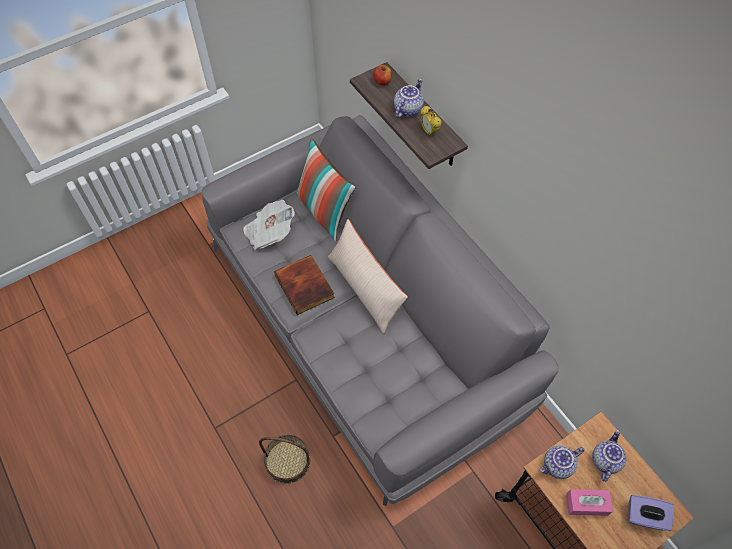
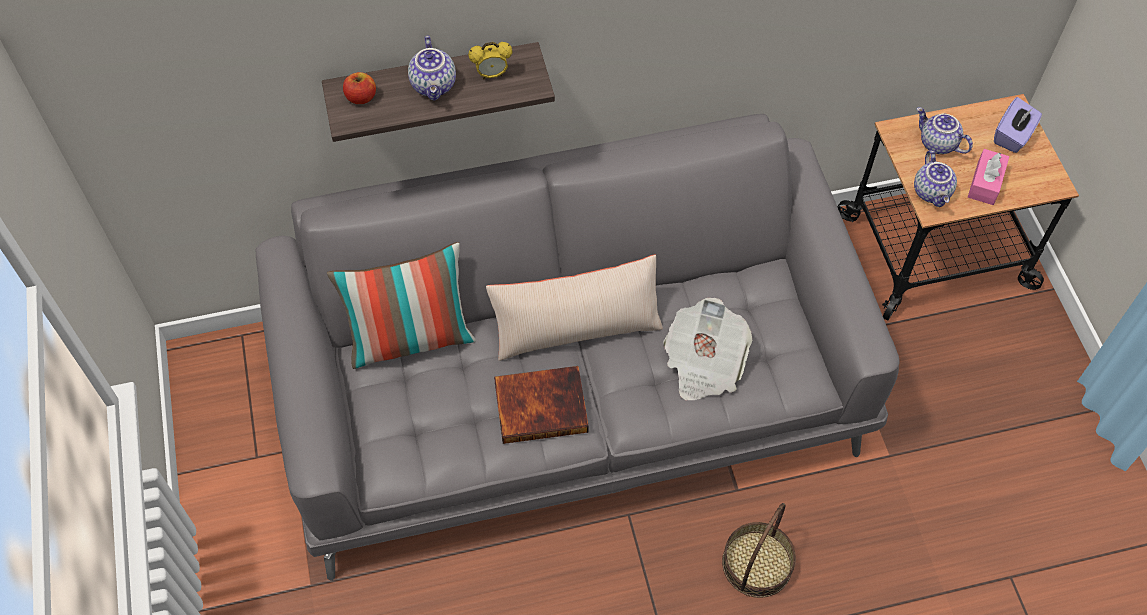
camera: 70 degrees left, 0 degrees up
newspaper [243,200,295,250] -> newspaper moved to [663,298,753,401]
teapot [394,79,424,118] -> teapot turned 150 degrees counterclockwise [408,36,456,101]

